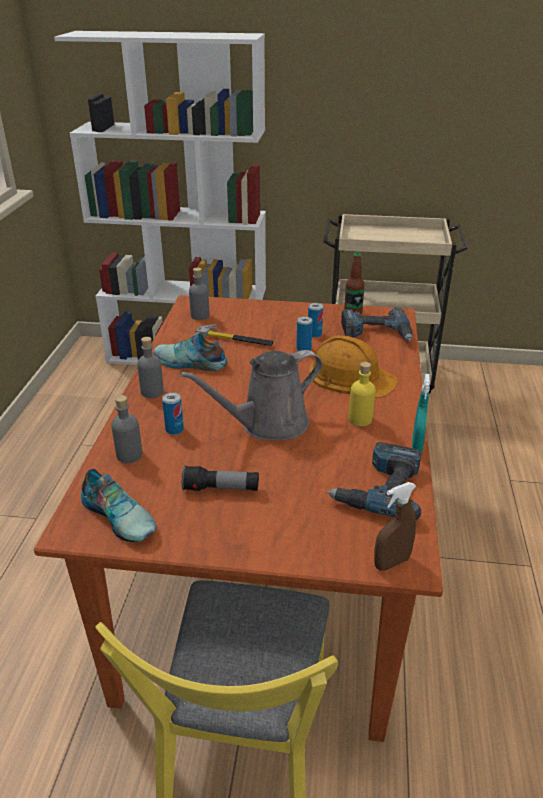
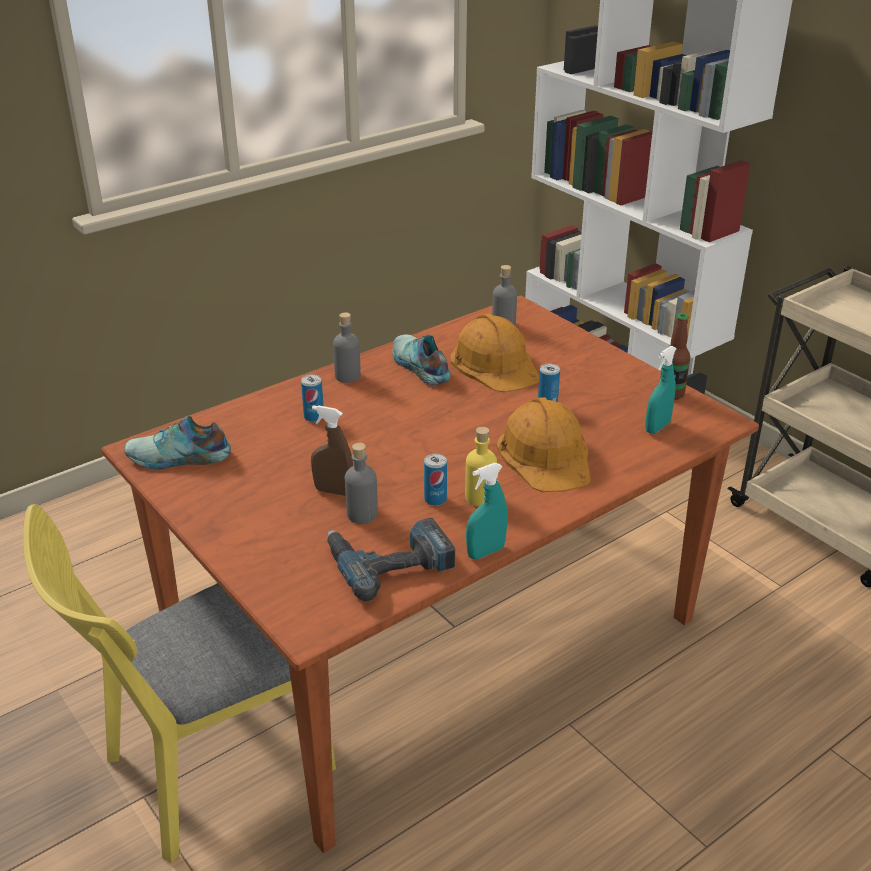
camera: 45 degrees right, 0 degrees up
shoe [81,469,156,542] -> shoe turned 90 degrees clockwise [124,416,231,469]
grey bottle [111,395,142,463] -> grey bottle moved to [345,443,378,524]
grey watering can [180,350,322,440] -> none
flashlight [182,466,259,491] -> none
hammer [192,324,273,346] -> orange hard hat [451,314,539,392]
can [308,303,323,338] -> can moved to [424,454,447,506]
power drill [341,307,413,342] -> turquoise spray bottle [645,346,677,434]
brown spray bottle [374,482,416,571] -> brown spray bottle moved to [311,405,353,496]

